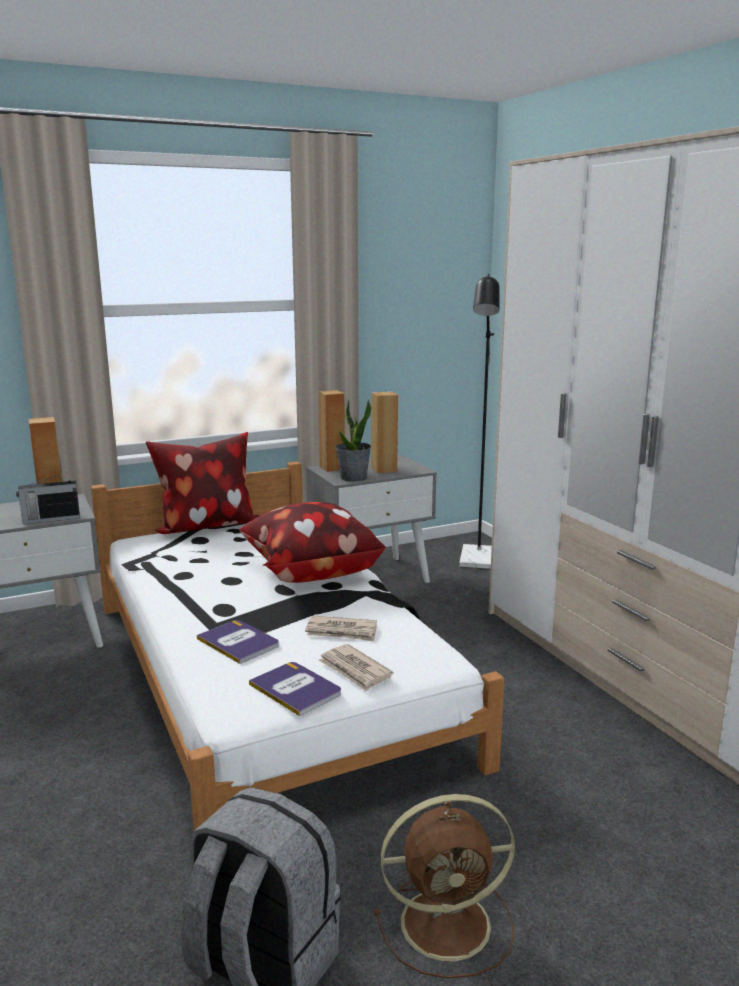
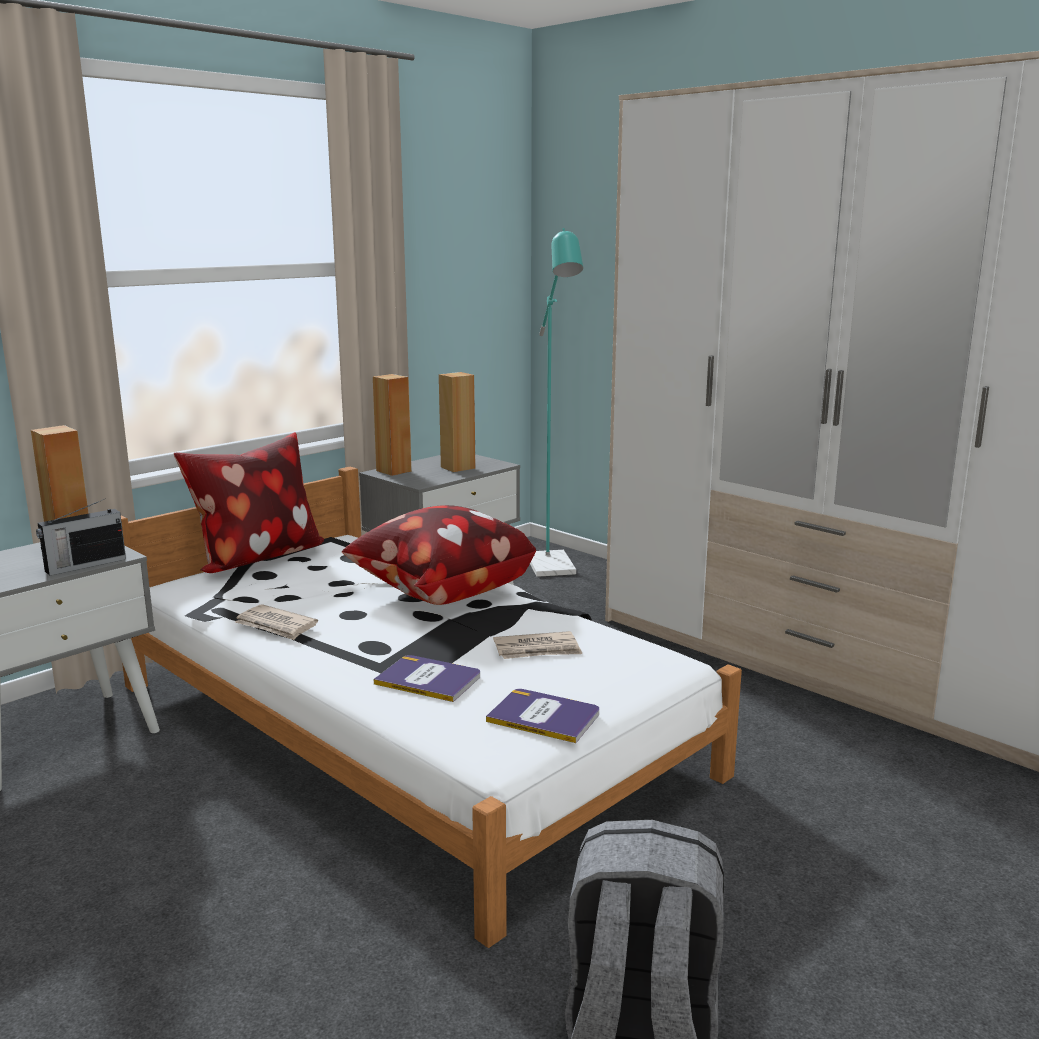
camera: 20 degrees left, 0 degrees up
newspaper [318,644,393,691] -> newspaper moved to [235,604,318,640]
potted plant [335,400,371,482] -> none
brown fan [374,794,515,979] -> none
black floor lamp [459,274,500,569] -> turquoise floor lamp [530,228,583,577]

